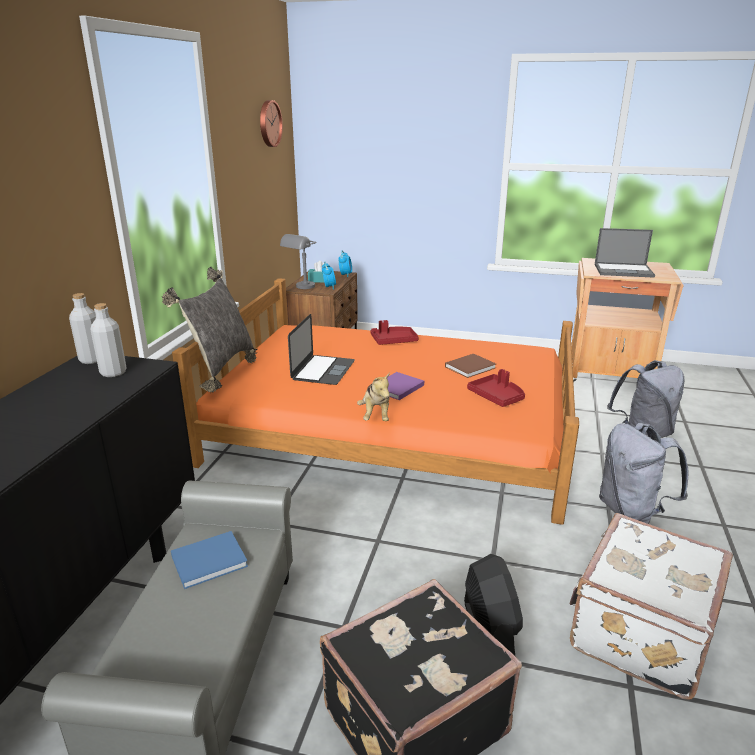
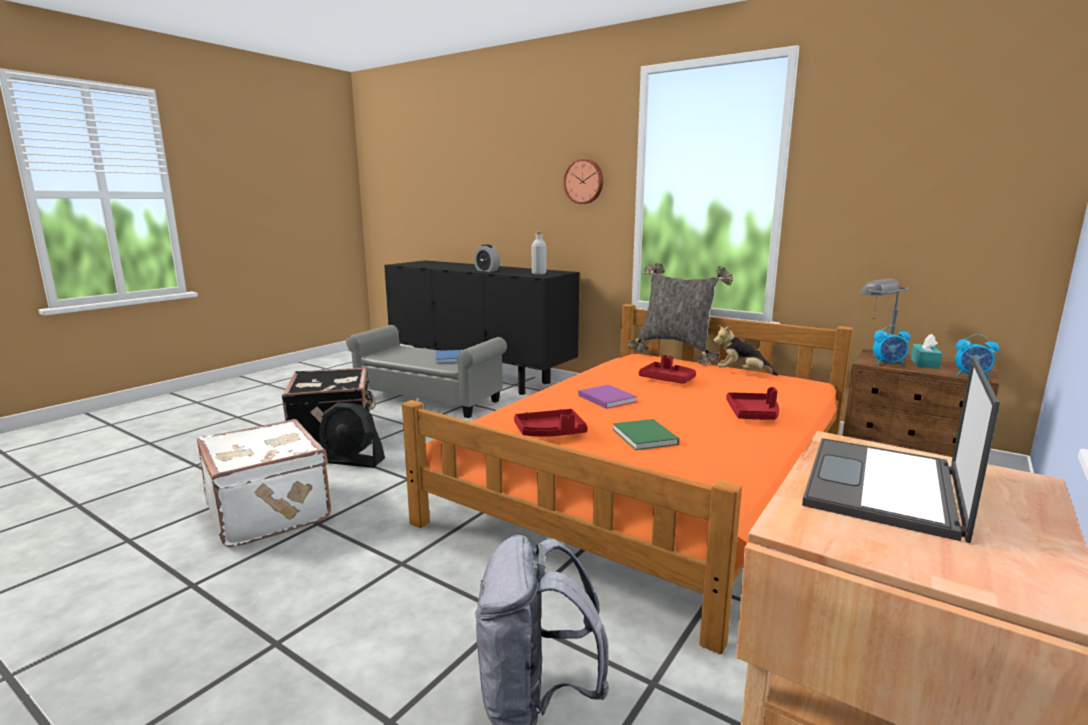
camera: 110 degrees right, 10 degrees down
grey bottle [69,293,97,364] -> none
wall clock [260,100,283,147] -> wall clock moved to [563,159,603,204]
laptop [288,314,355,385] -> red tray [639,355,696,384]
plush toy [357,372,390,421] -> plush toy moved to [713,325,778,376]
brown book [445,354,496,378] -> green book [613,419,679,450]
grey backpack [599,423,688,524] -> none
none -> alarm clock [474,244,500,272]

